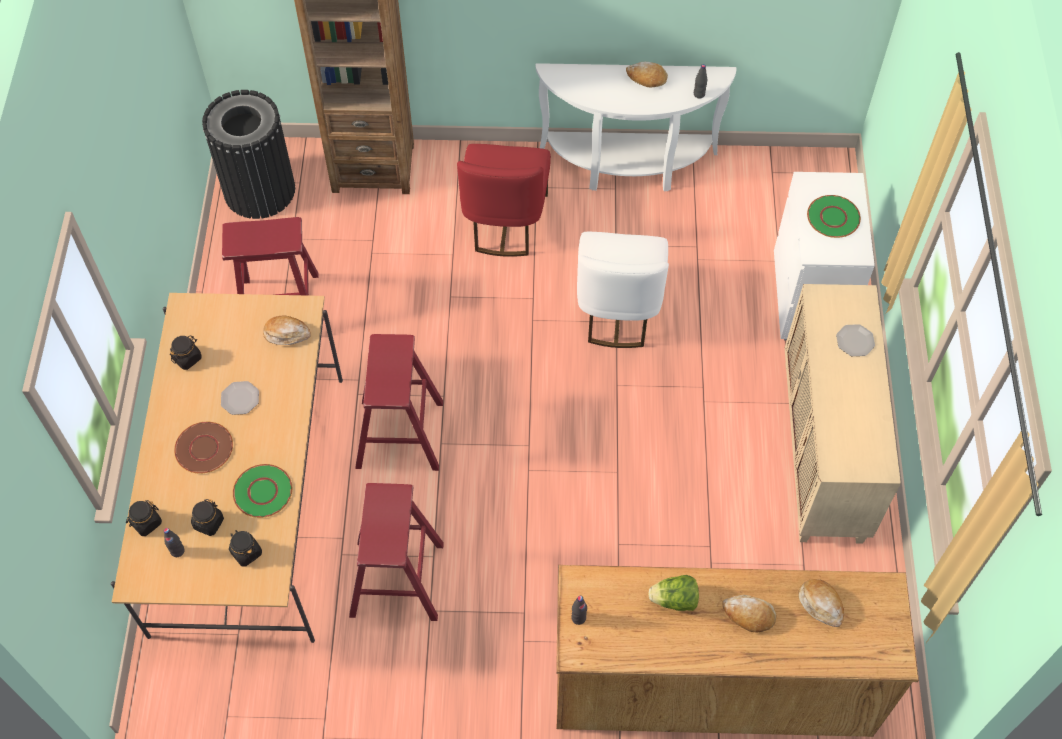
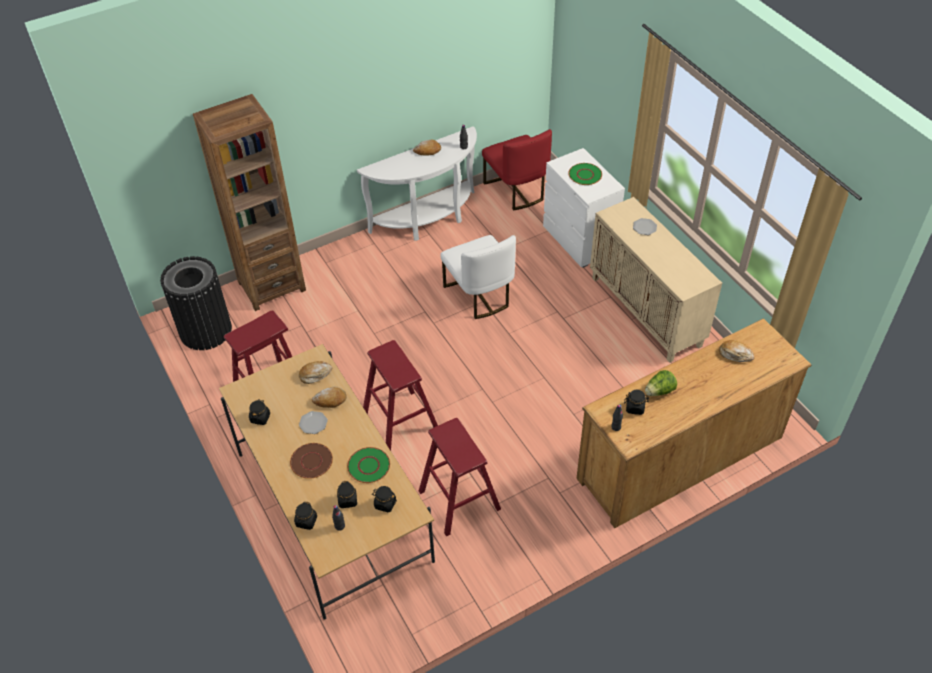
camera: 30 degrees left, 10 degrees down
red chair [457,144,551,257] -> red chair moved to [482,129,552,211]
bread [722,595,777,633] -> bread moved to [311,386,347,408]
none -> black jar [624,390,649,415]

